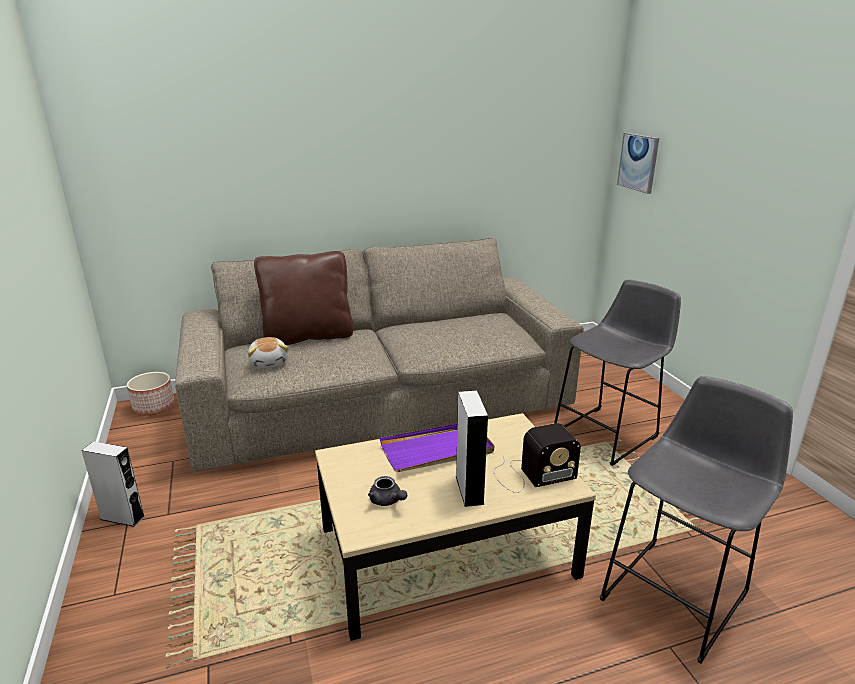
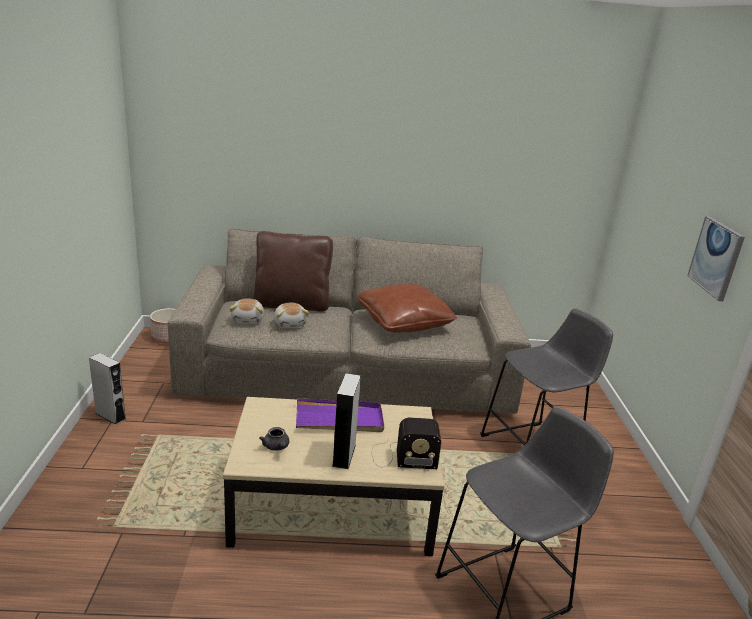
camera: 15 degrees right, 0 degrees up
picture [617,133,659,194] -> picture moved to [687,216,745,301]
none -> plush toy [274,303,309,328]
none -> brown pillow [357,284,457,333]

